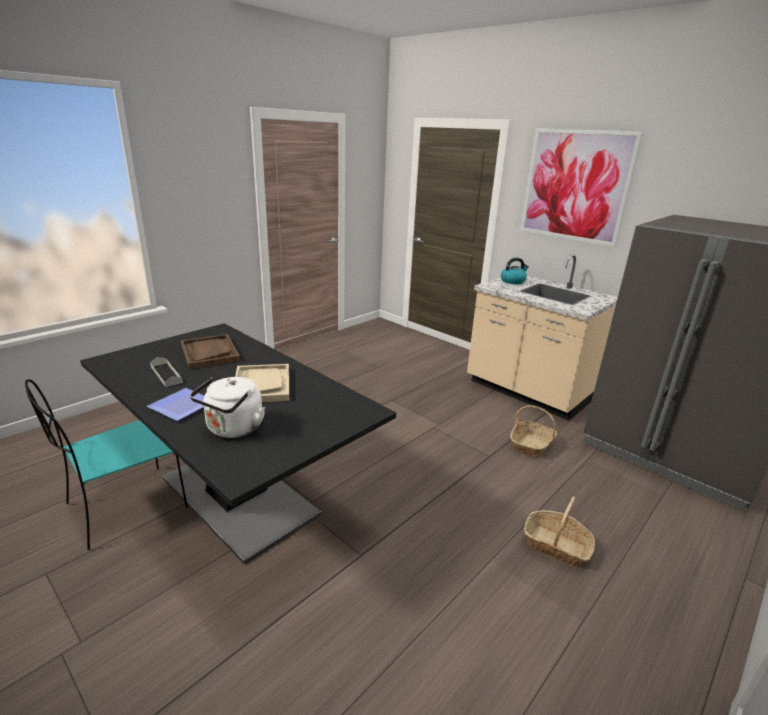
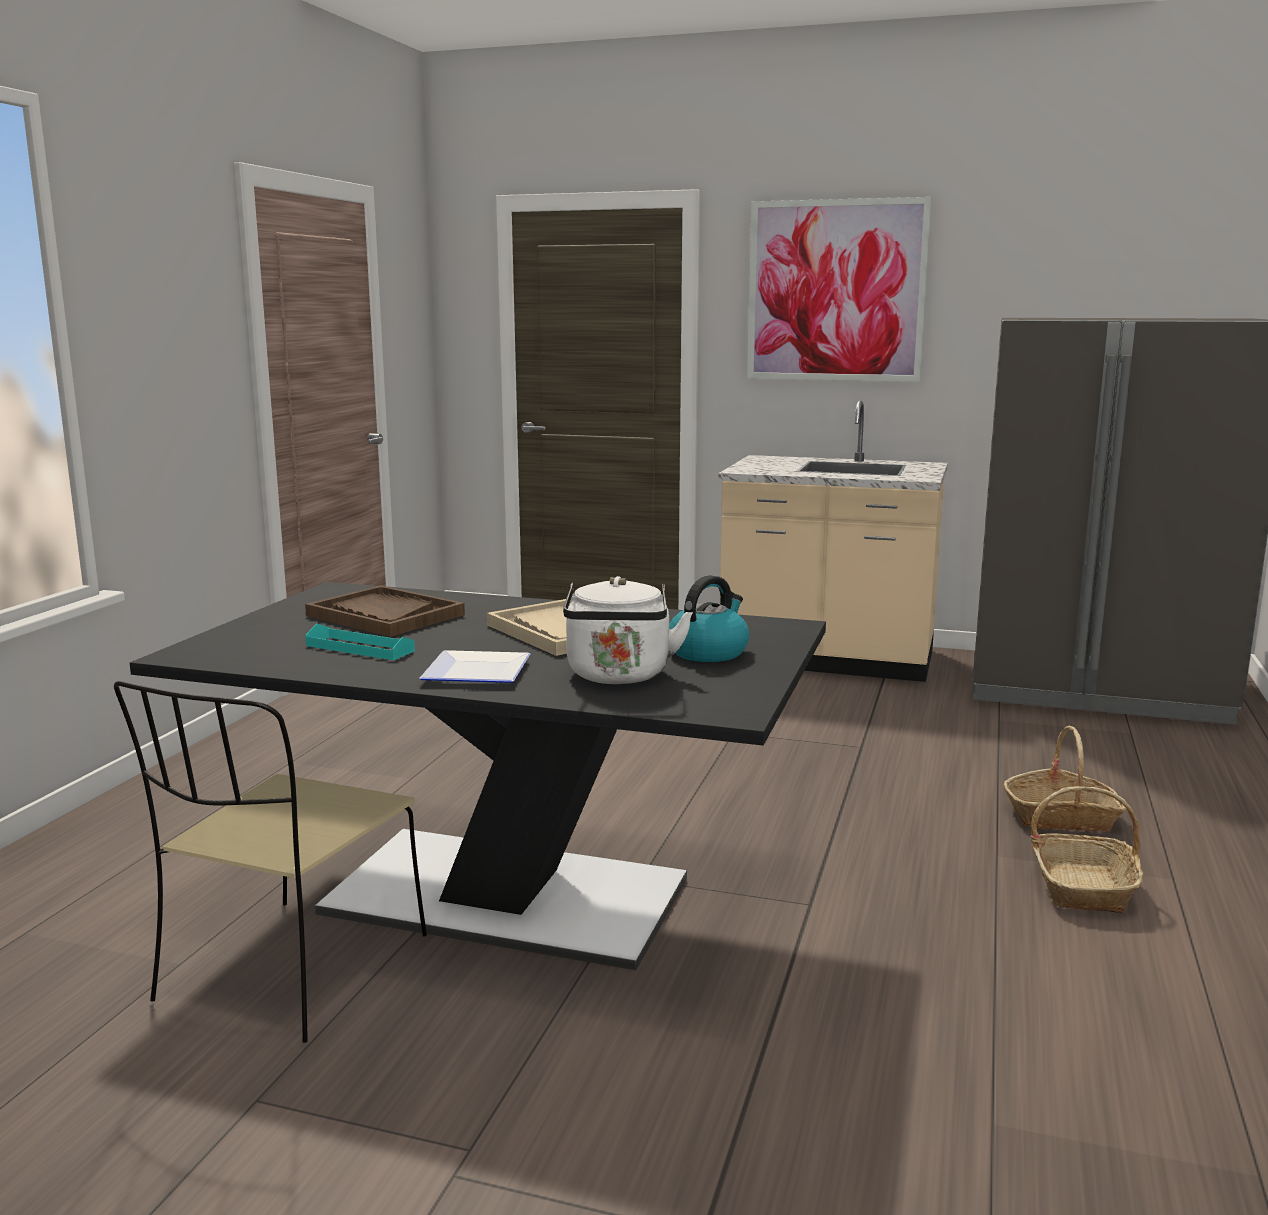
camera: 25 degrees left, 10 degrees down
turquoise chair [25,379,188,550] -> beige chair [114,681,427,1043]
grey tray [150,357,183,387] -> turquoise tray [305,623,415,660]
kettle [501,258,529,284] -> kettle moved to [669,575,749,662]
basket [510,405,557,458] -> basket moved to [1030,786,1143,913]

